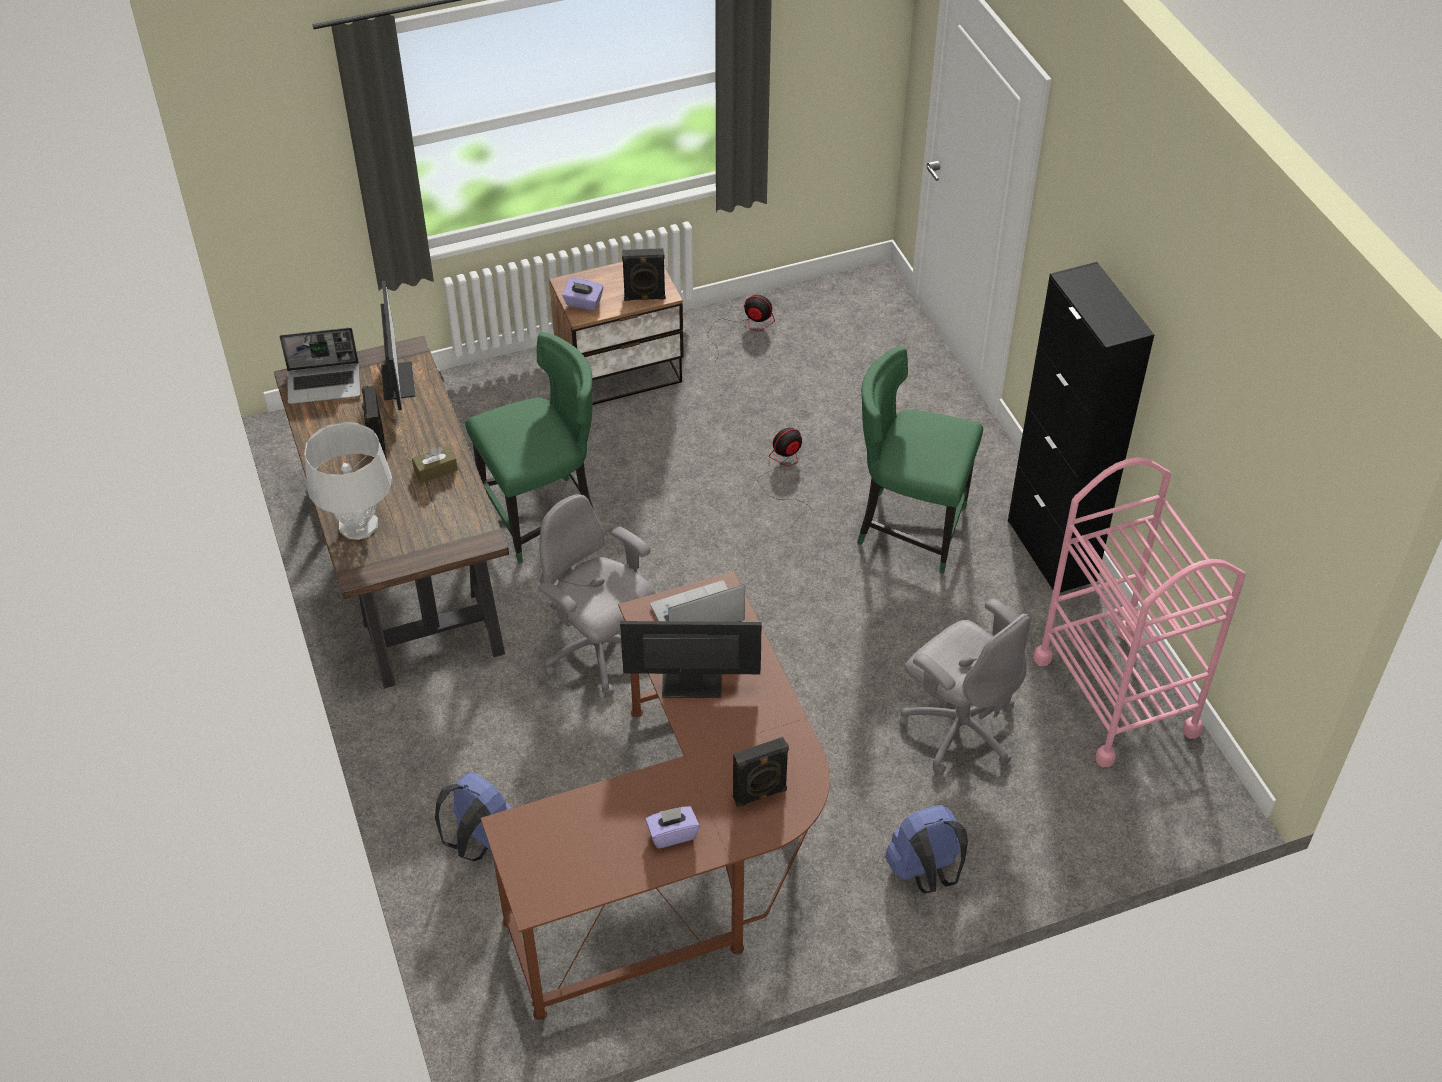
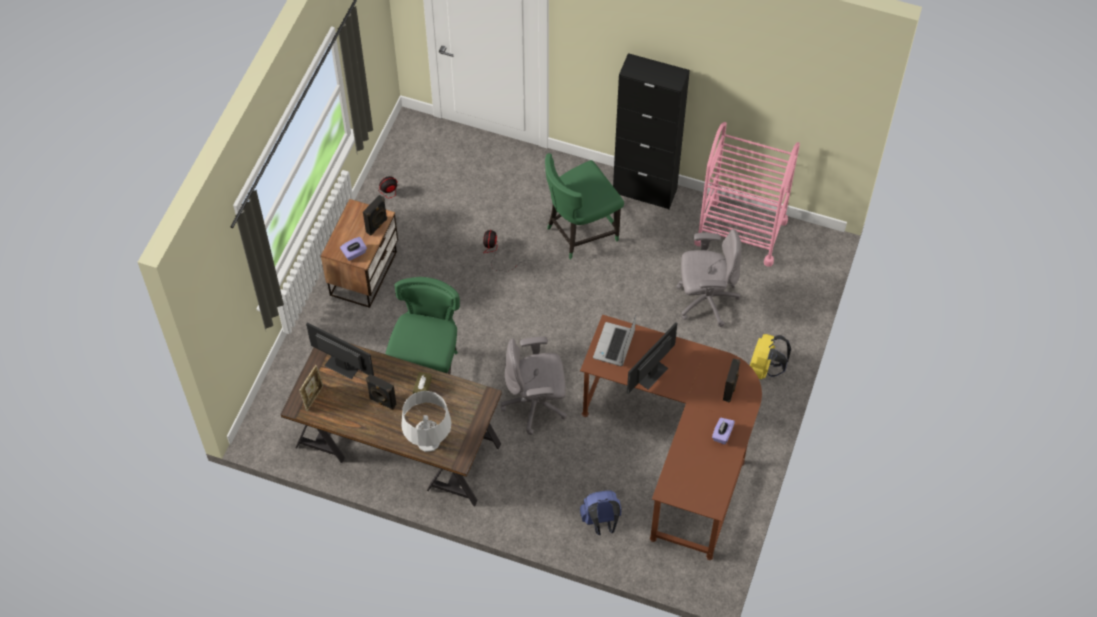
camera: 50 degrees left, 10 degrees up
laptop [280,328,361,404] -> picture frame [299,365,323,411]
blue backpack [885,805,968,893] -> yellow backpack [750,334,791,380]

